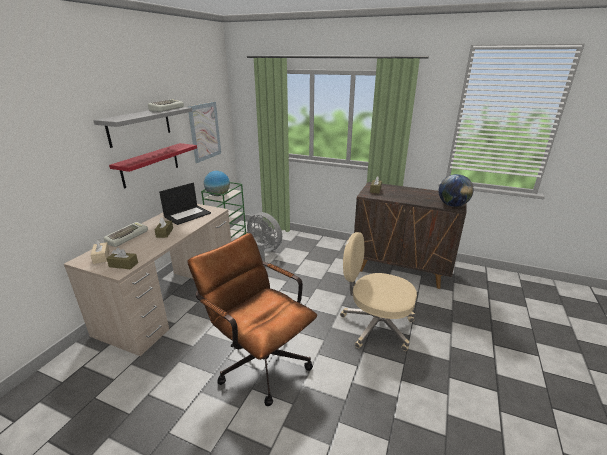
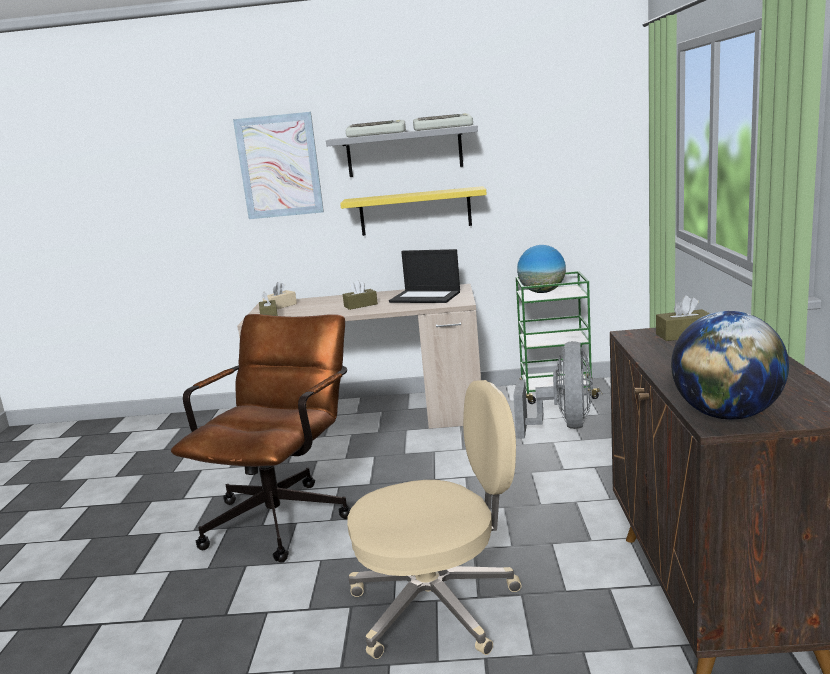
camera: 70 degrees right, 10 degrees down
keyboard [104,222,148,247] -> keyboard moved to [346,120,406,137]
red shelf [109,143,197,188] -> yellow shelf [340,186,487,236]
picture [188,102,221,163] -> picture moved to [233,112,324,219]
beige office chair [340,232,417,351] -> beige office chair turned 75 degrees clockwise [347,380,522,659]

